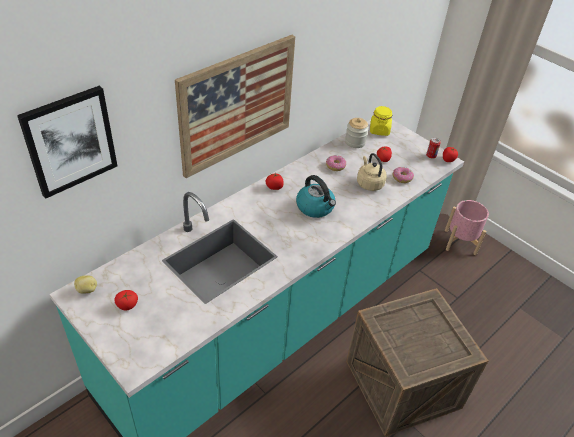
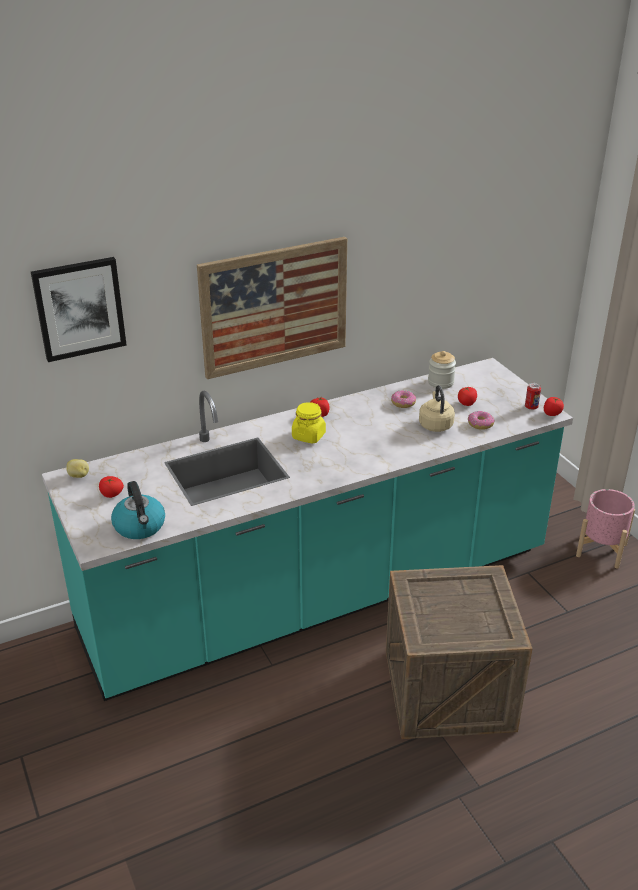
camera: 20 degrees right, 10 degrees down
kettle [296,175,336,218] -> kettle moved to [111,481,165,539]
yellow jar [370,106,392,136] -> yellow jar moved to [292,402,326,444]

